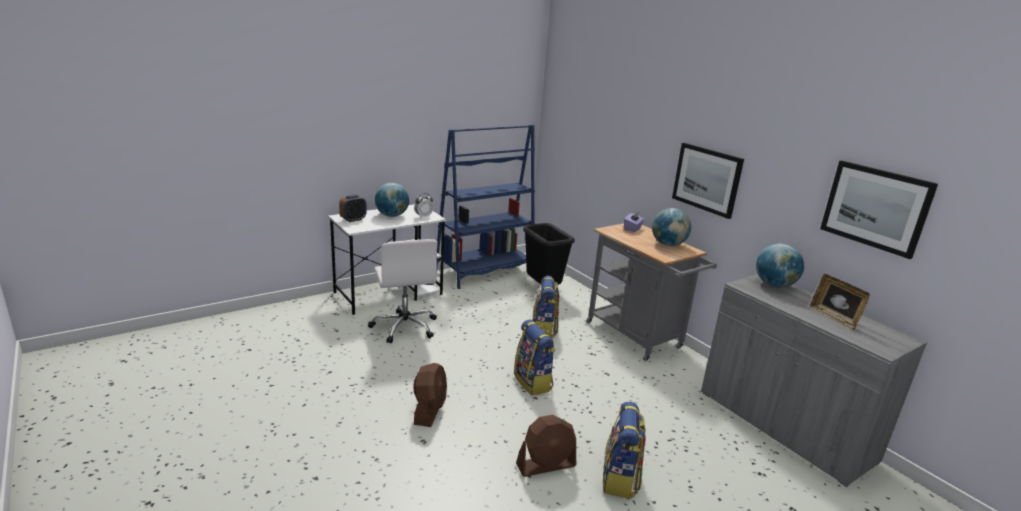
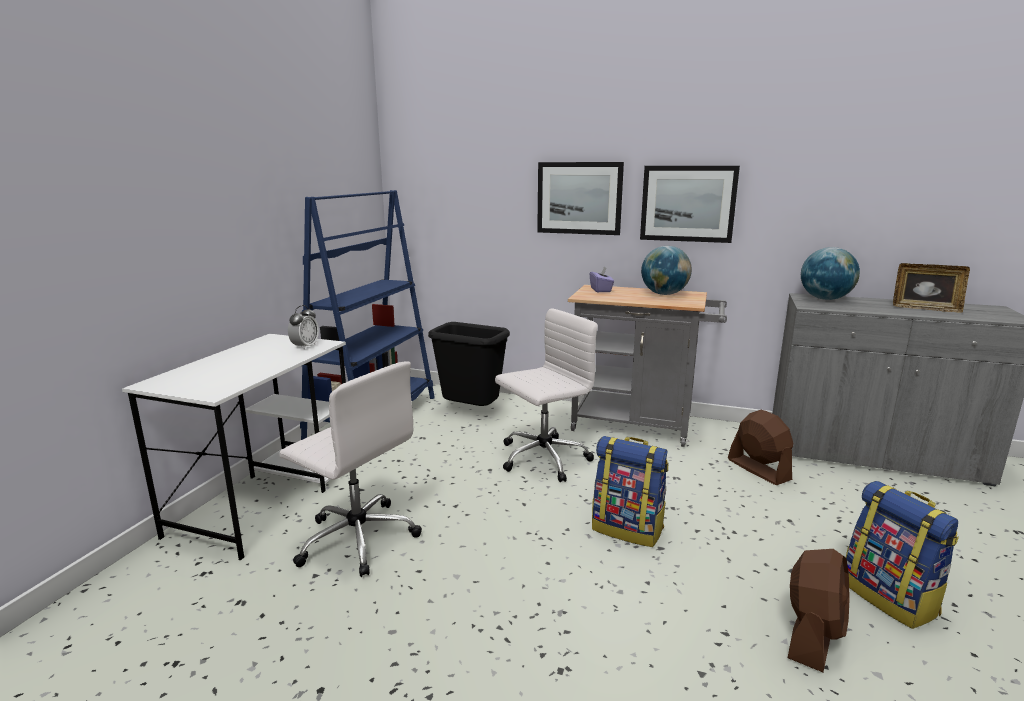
camera: 35 degrees left, 5 degrees down
alarm clock [339,194,367,222] -> none
globe [375,183,409,217] -> none
brown fan [413,363,447,427] -> brown fan moved to [728,410,793,485]
backpack [533,276,559,339] -> white office chair [495,308,598,482]
picture [820,161,938,259] -> picture moved to [537,162,624,235]

